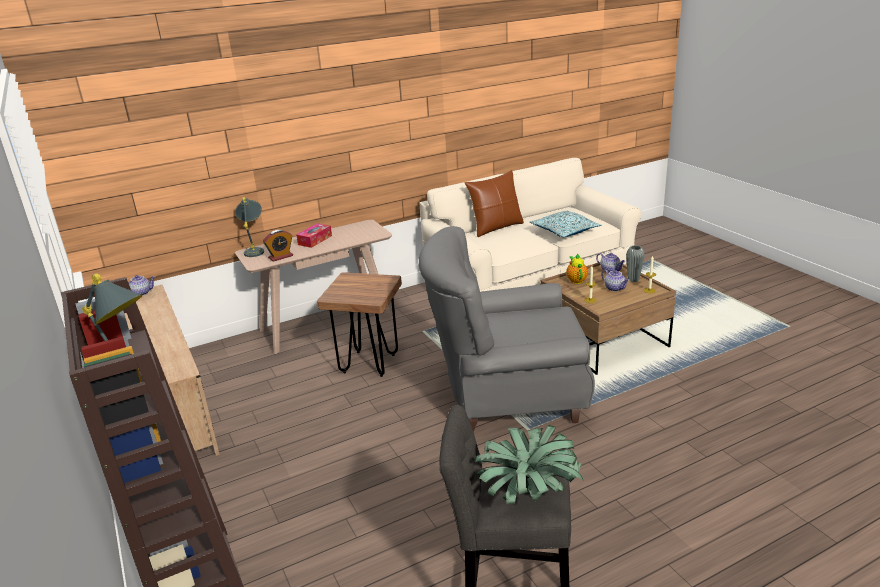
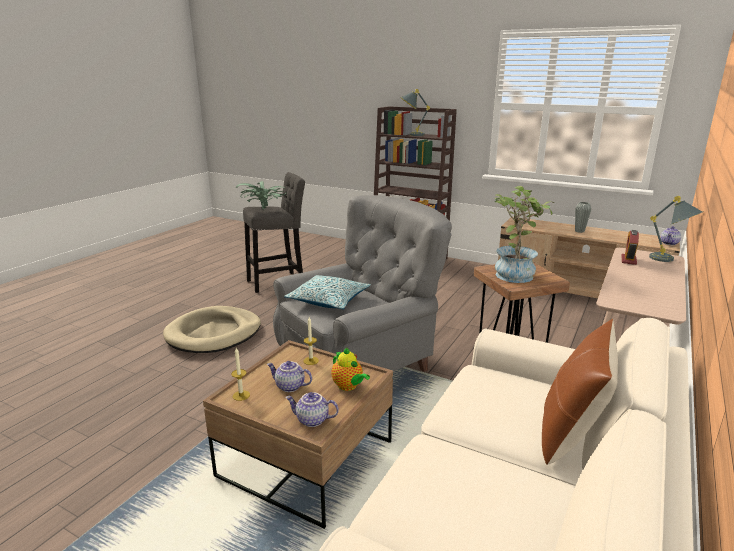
camera: 145 degrees right, 5 degrees down
tissue box [296,223,332,248] -> none
pillow [530,211,602,237] -> pillow moved to [284,275,371,310]
grey vase [626,246,645,282] -> grey vase moved to [575,202,591,233]
none -> beige dog bed [163,306,261,353]
none -> potted plant [495,186,554,283]

